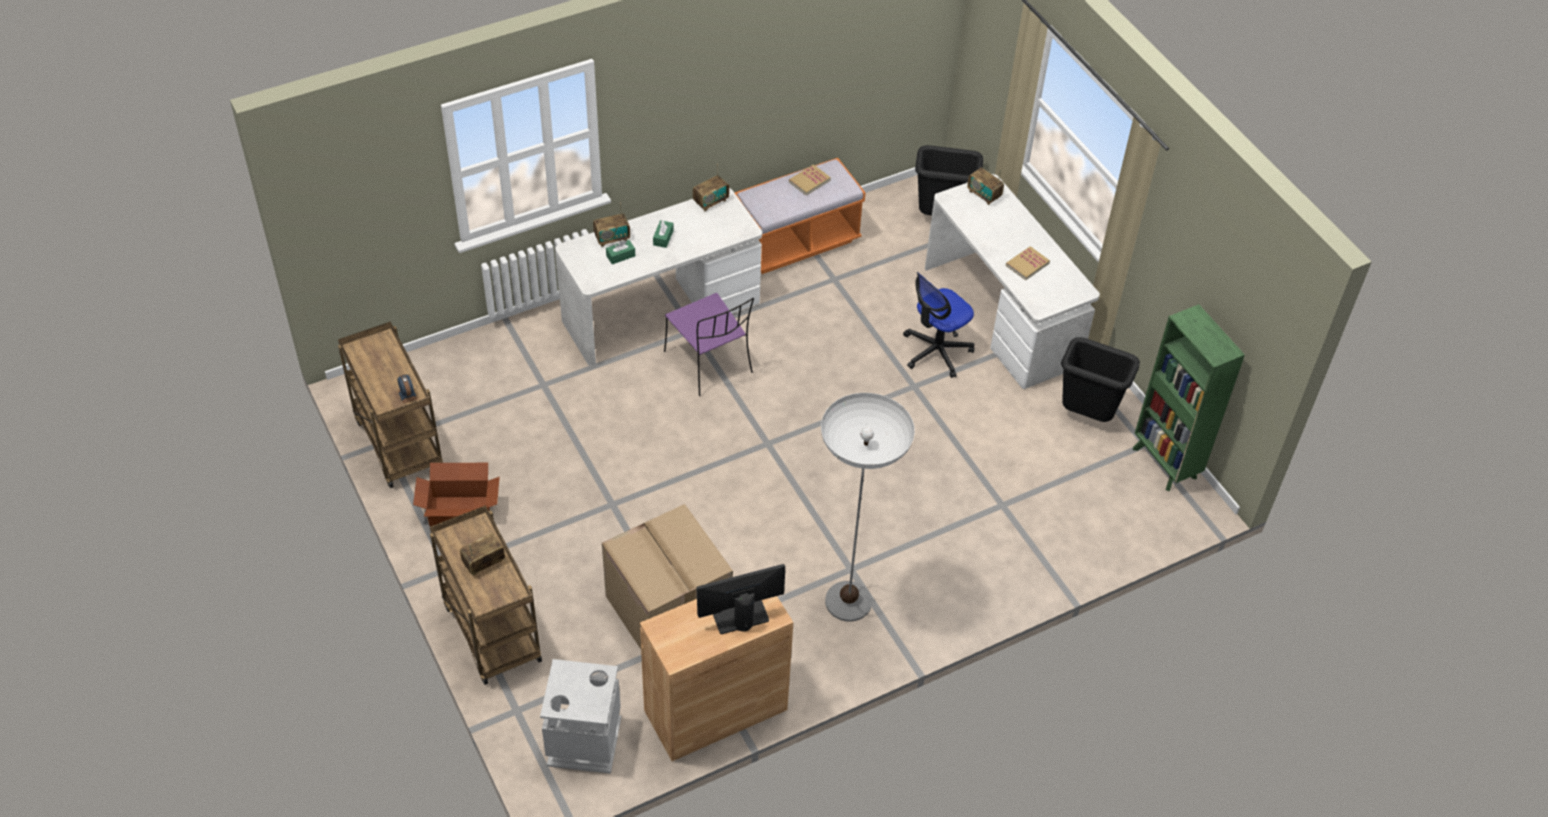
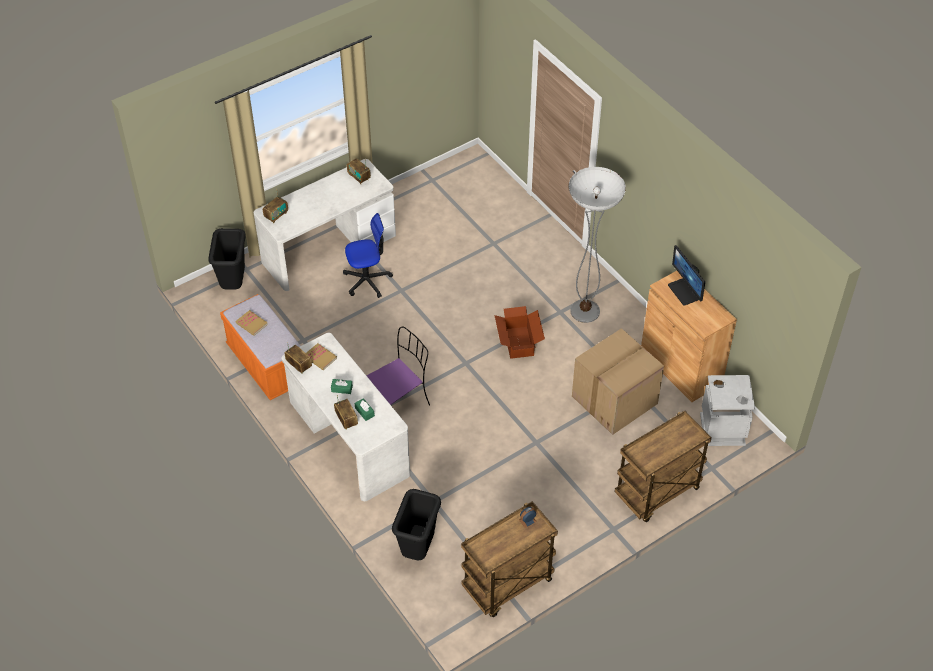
camera: 95 degrees left, 0 degrees up
cardboard box [413,463,500,526] -> cardboard box moved to [494,306,545,359]
radio [460,533,505,575] -> radio moved to [347,158,371,184]
office chair [903,272,974,378] -> office chair turned 60 degrees counterclockwise [343,213,393,298]
book [1006,246,1050,280] -> book moved to [306,343,337,370]
black trash can [1061,337,1140,422] -> black trash can moved to [392,489,441,560]
green bookcase [1133,304,1245,491] -> none

